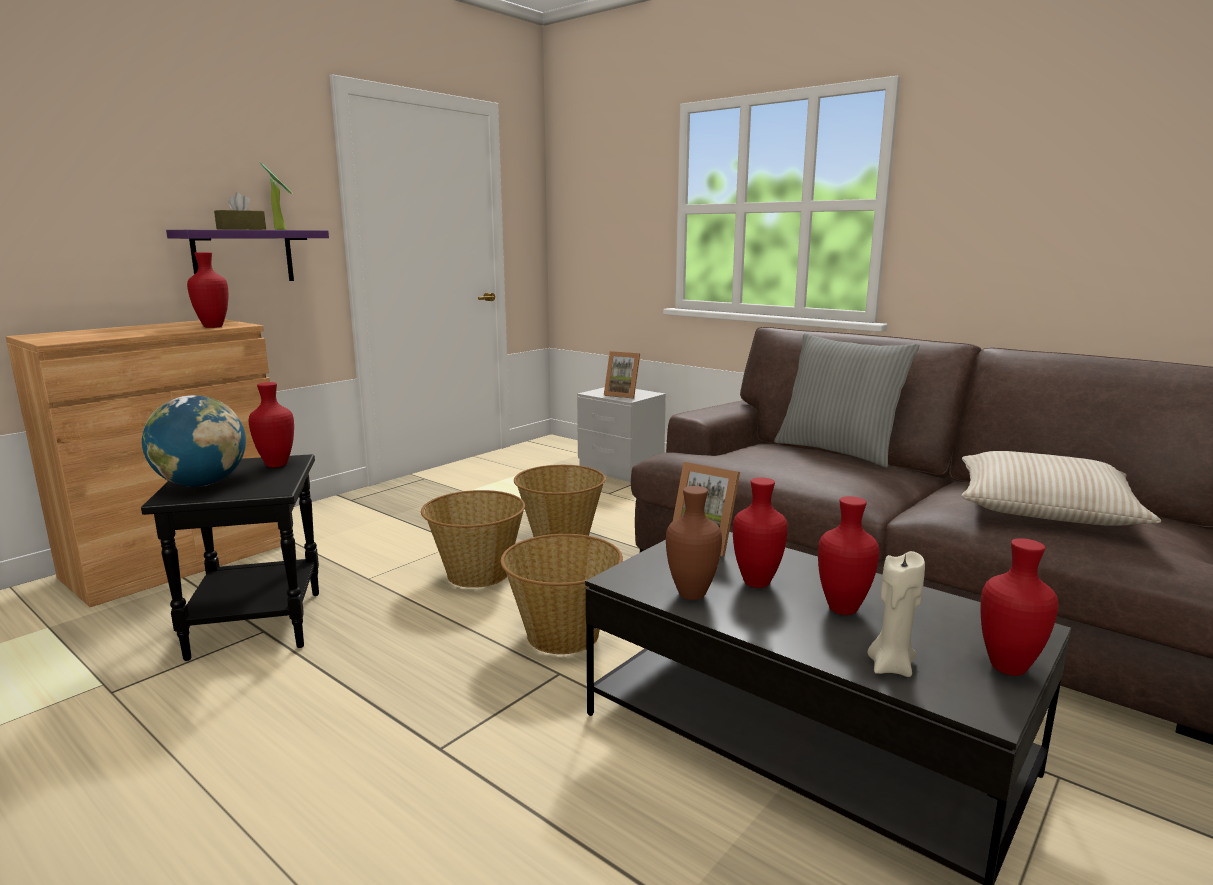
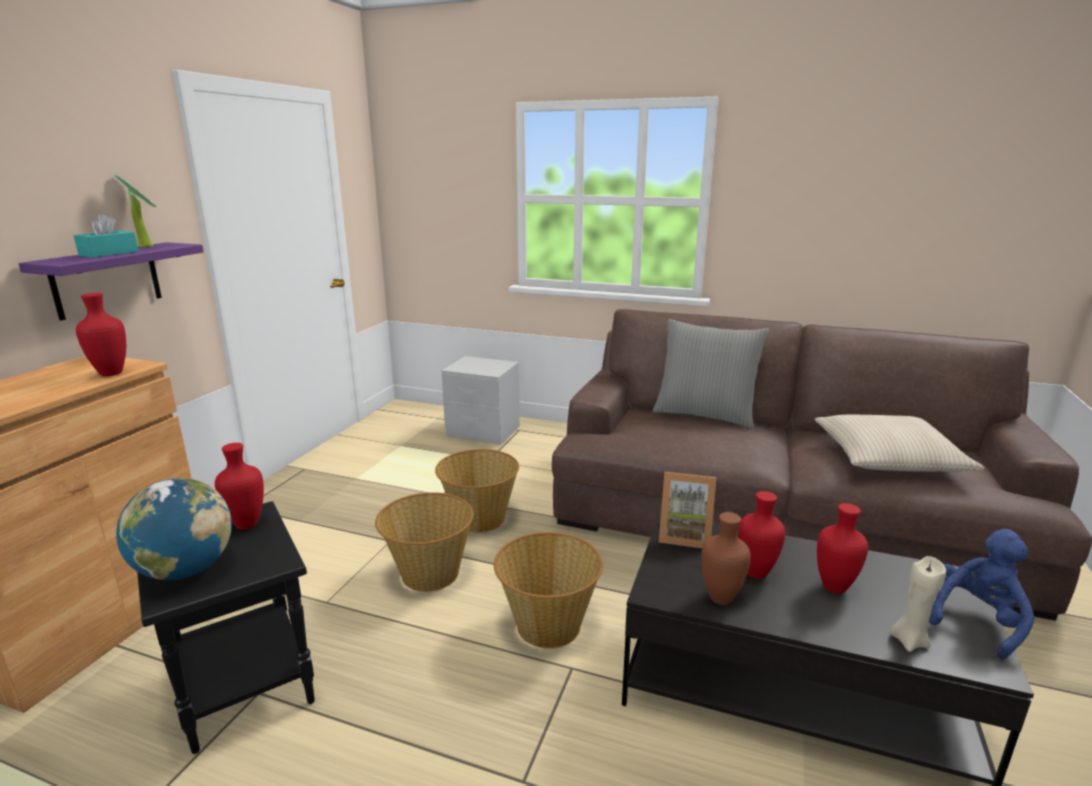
camera: 20 degrees left, 5 degrees up
brown tissue box [214,192,266,230] -> turquoise tissue box [74,214,139,258]
picture frame [604,351,640,399] -> none
red vase [981,538,1059,676] -> blue plush toy [929,529,1034,659]

